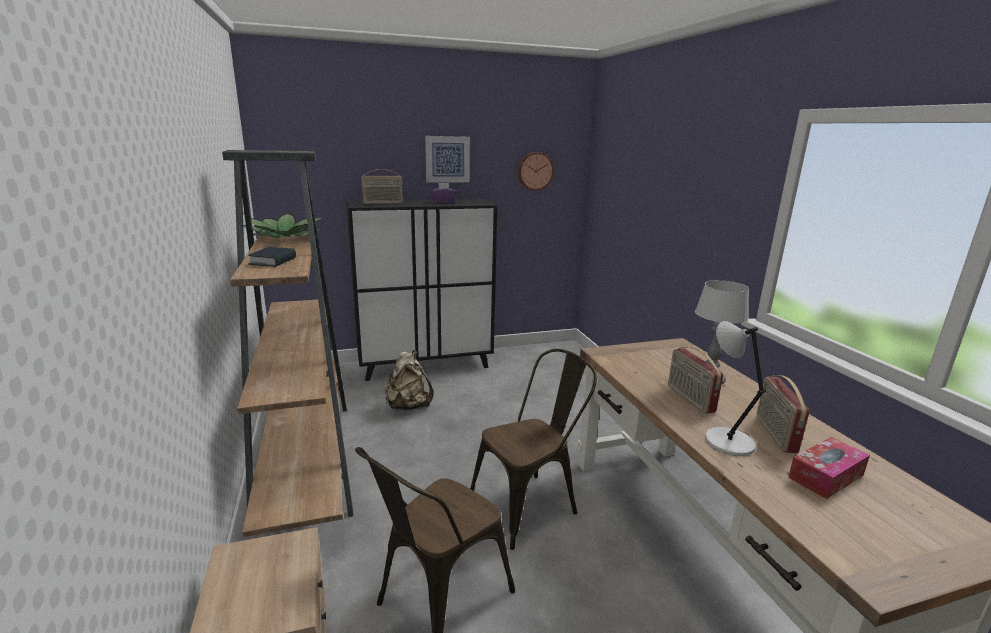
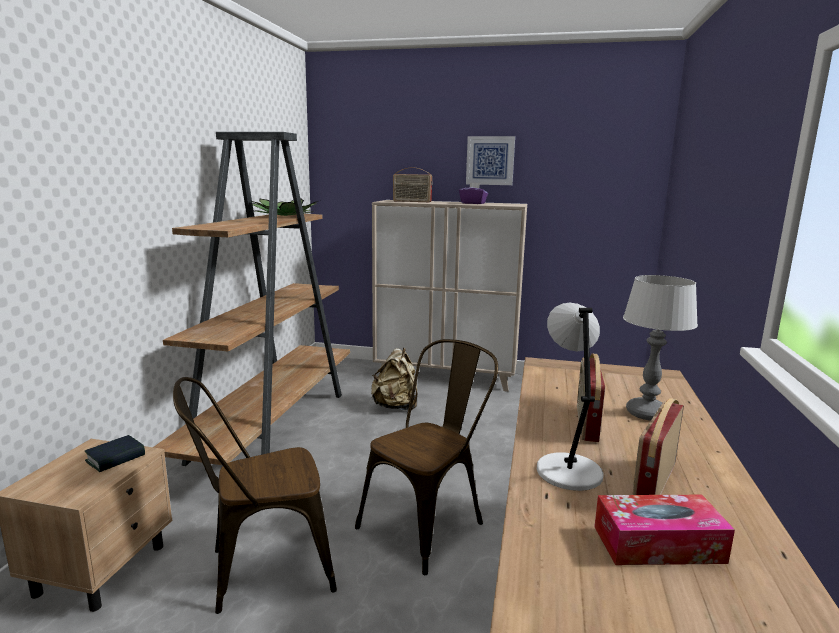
camera: 30 degrees right, 5 degrees down
book [248,247,296,267] -> book moved to [85,435,145,472]
black cabinet [346,199,498,381] -> beige cabinet [372,200,527,392]
brown chair [470,349,597,550] -> brown chair turned 45 degrees counterclockwise [355,339,498,575]
wall clock [518,152,554,190] -> none

